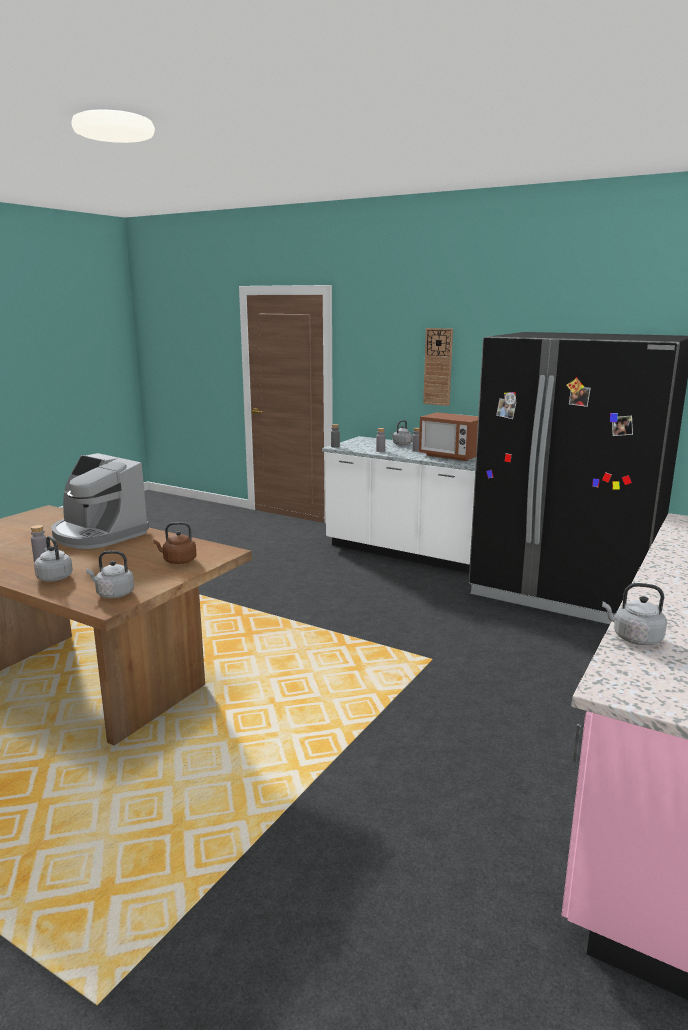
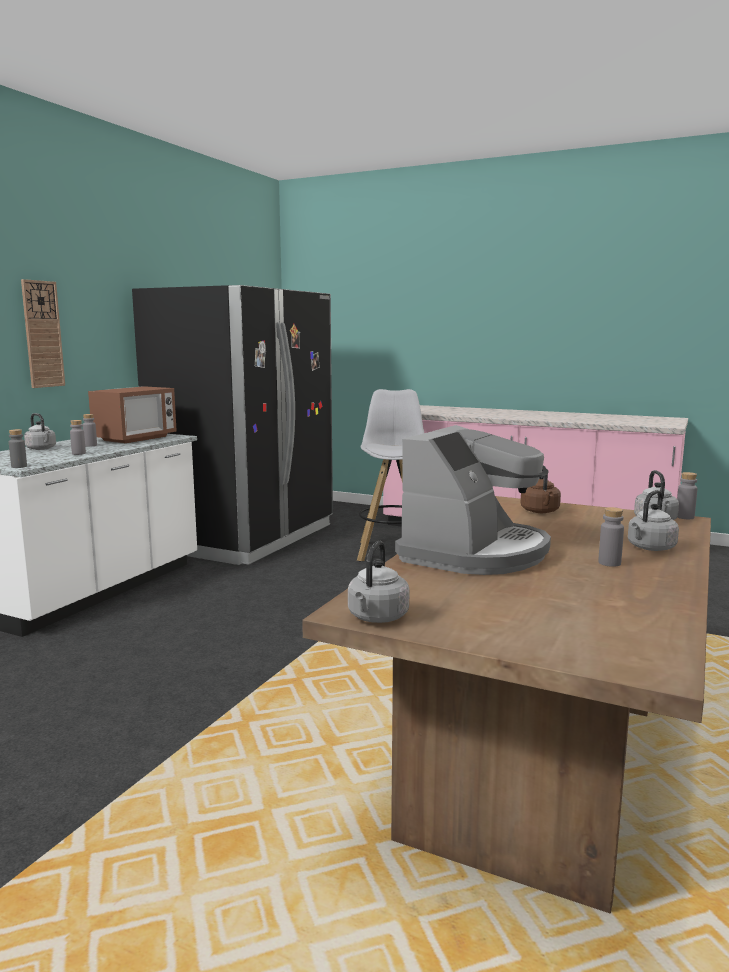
camera: 95 degrees left, 5 degrees down
grey kettle [602,583,667,645] -> grey kettle moved to [348,541,410,623]
none -> white stool [357,389,424,561]
none -> grey bottle [677,472,698,519]

